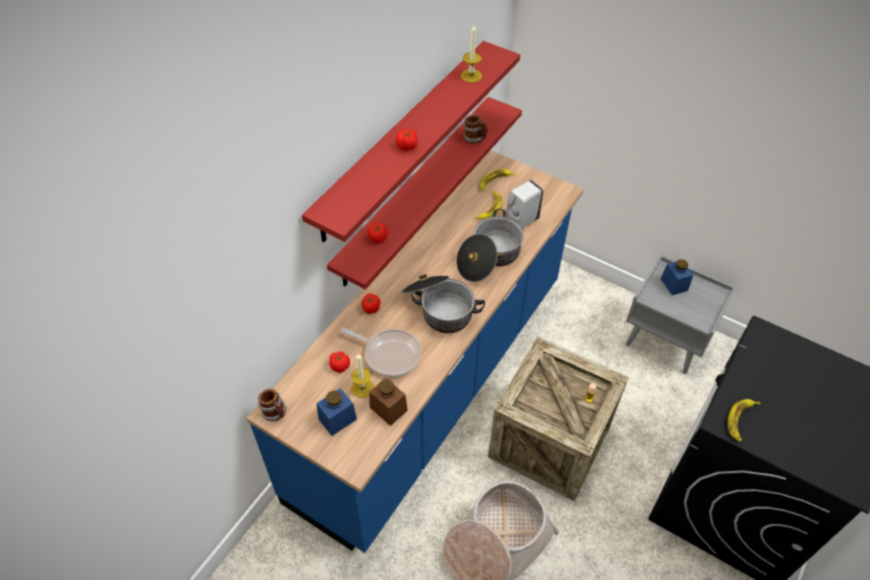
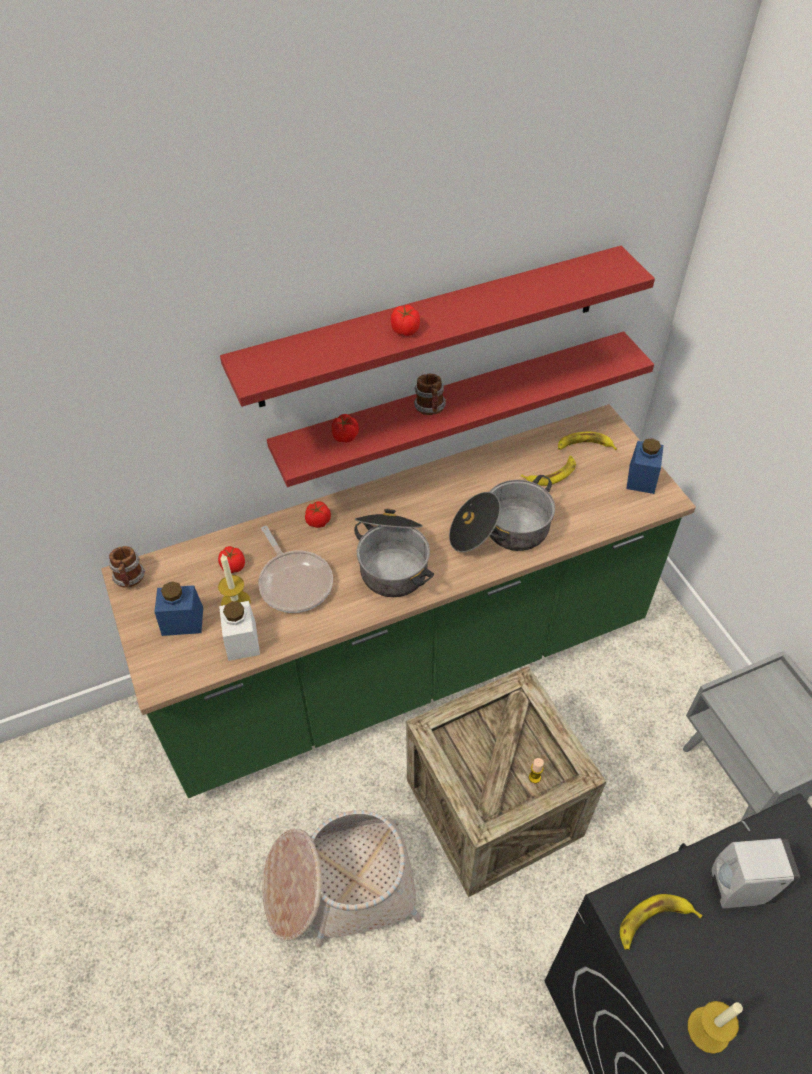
camera: 35 degrees right, 0 degrees up
blue counter [246,150,584,553] -> green counter [101,404,696,798]
brown jar [369,378,408,426] -> white jar [219,601,260,661]
candle [461,25,482,83] -> candle moved to [688,1001,743,1054]
mug [463,115,488,144] -> mug moved to [414,374,446,415]
white soap dispenser [507,180,544,229] -> white soap dispenser moved to [711,838,800,909]
blue jar [660,259,693,295] -> blue jar moved to [626,438,663,494]

